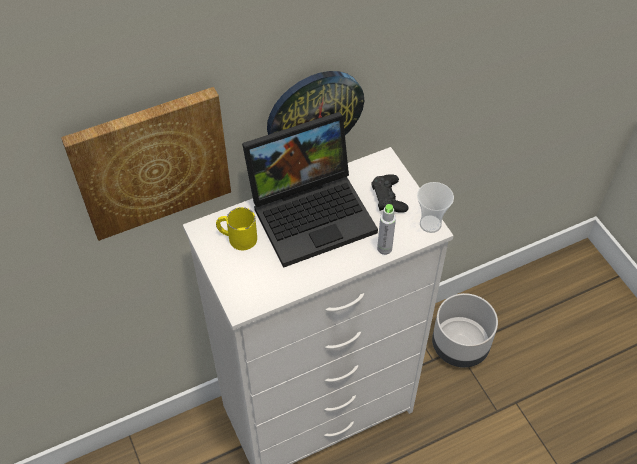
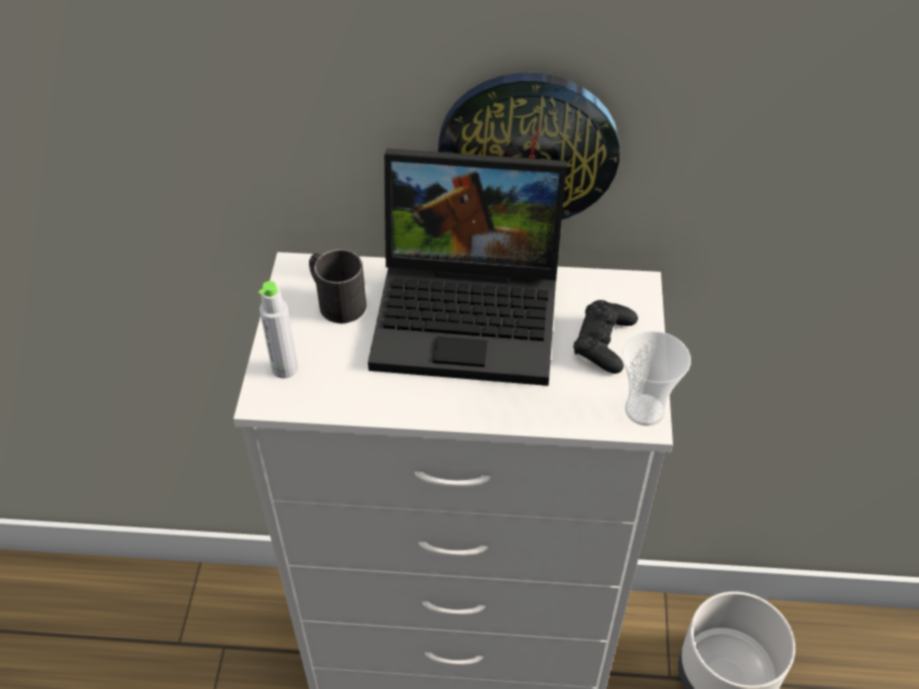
camera: 30 degrees right, 5 degrees down
picture [61,87,231,241] -> none
yellow mug [216,207,257,250] -> black mug [309,249,367,323]
grey bottle [377,204,396,255] -> grey bottle moved to [258,281,298,378]

